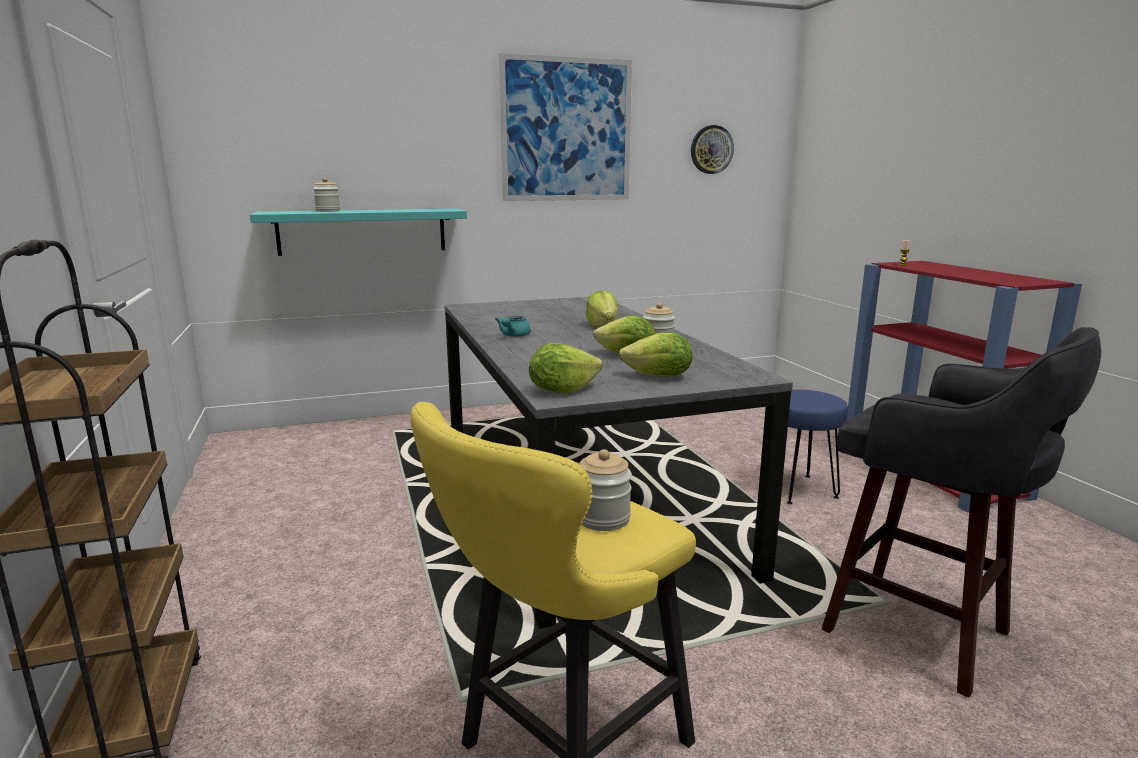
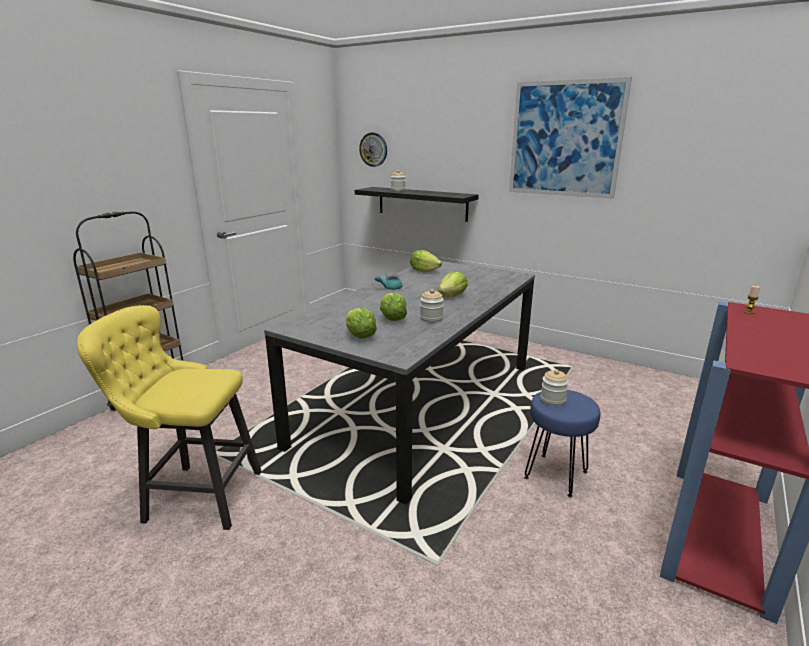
camera: 50 degrees right, 5 degrees up
turquoise shelf [250,209,467,256] -> black shelf [355,187,479,222]
lettuce [529,343,603,393] -> lettuce moved to [410,250,442,273]
jar [580,449,632,531] -> jar moved to [541,369,569,406]
wall clock [691,125,734,174] -> wall clock moved to [359,133,387,167]
grey stool [822,327,1102,698] -> none

